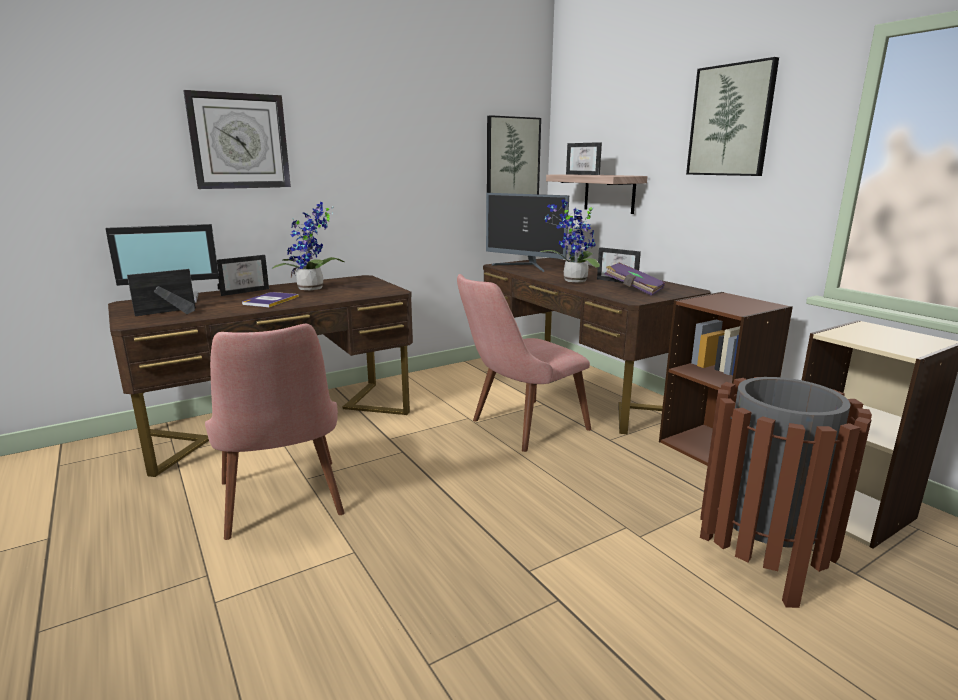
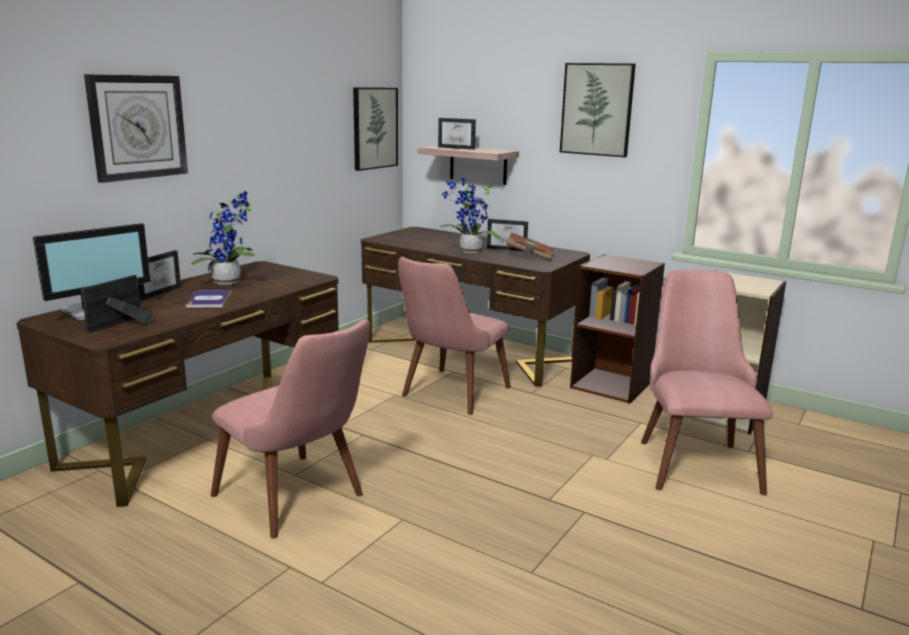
camera: 25 degrees left, 0 degrees up
monitor [486,193,569,272] -> none
purple book [605,263,665,296] -> brown book [506,233,554,261]
brown trash can [700,377,872,608] -> pink chair [641,270,773,495]

